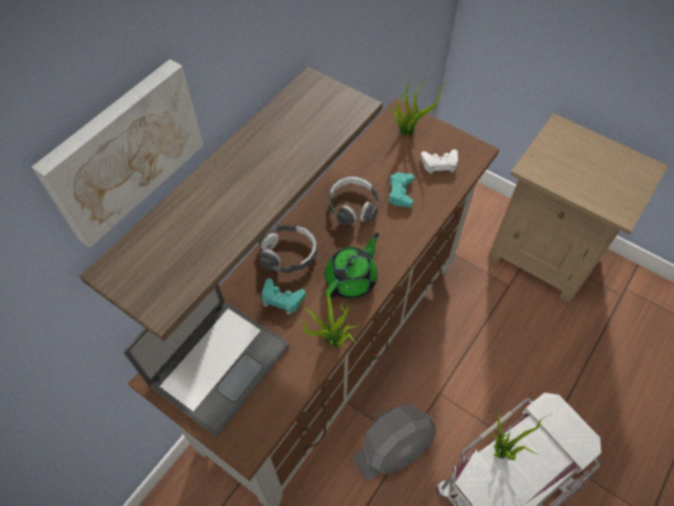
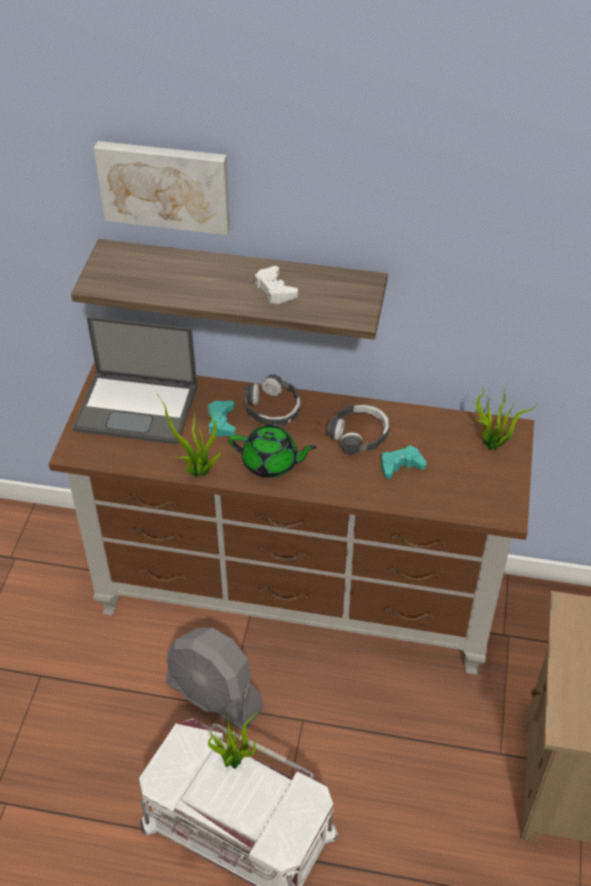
camera: 65 degrees right, 10 degrees down
white game controller [420,149,458,174] -> white game controller moved to [255,266,298,304]

